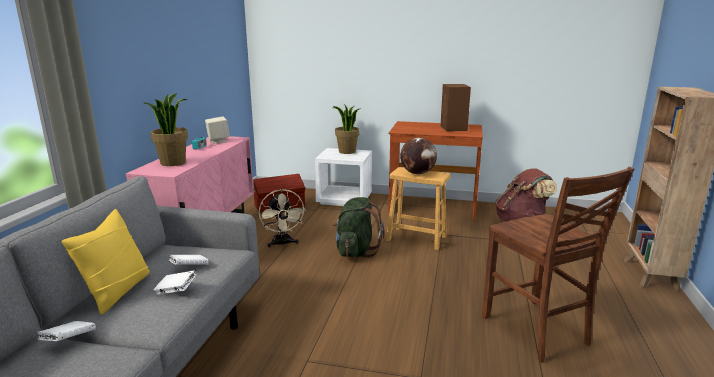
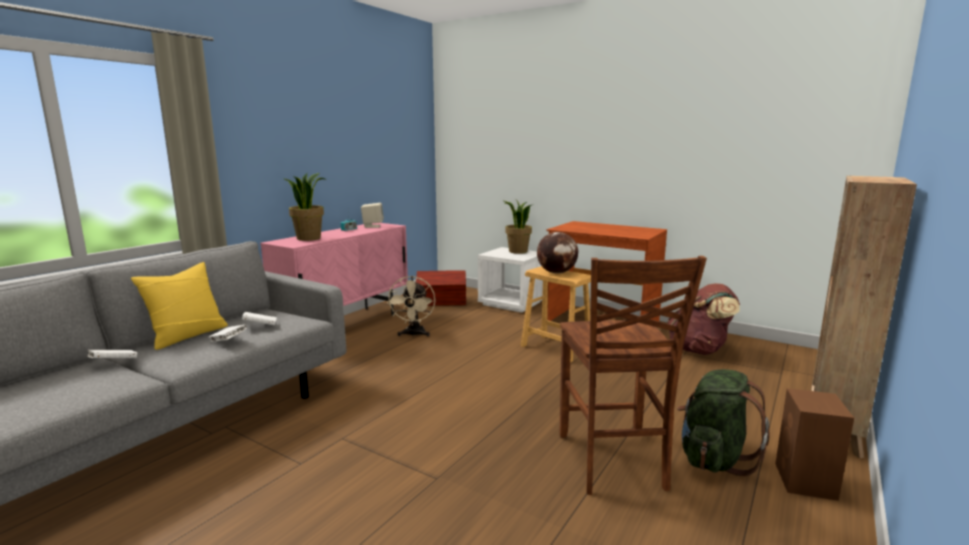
camera: 20 degrees right, 5 degrees down
green backpack [333,197,385,258] -> green backpack moved to [677,369,770,476]
brown speaker [440,84,471,131] -> brown speaker moved to [775,388,854,501]

